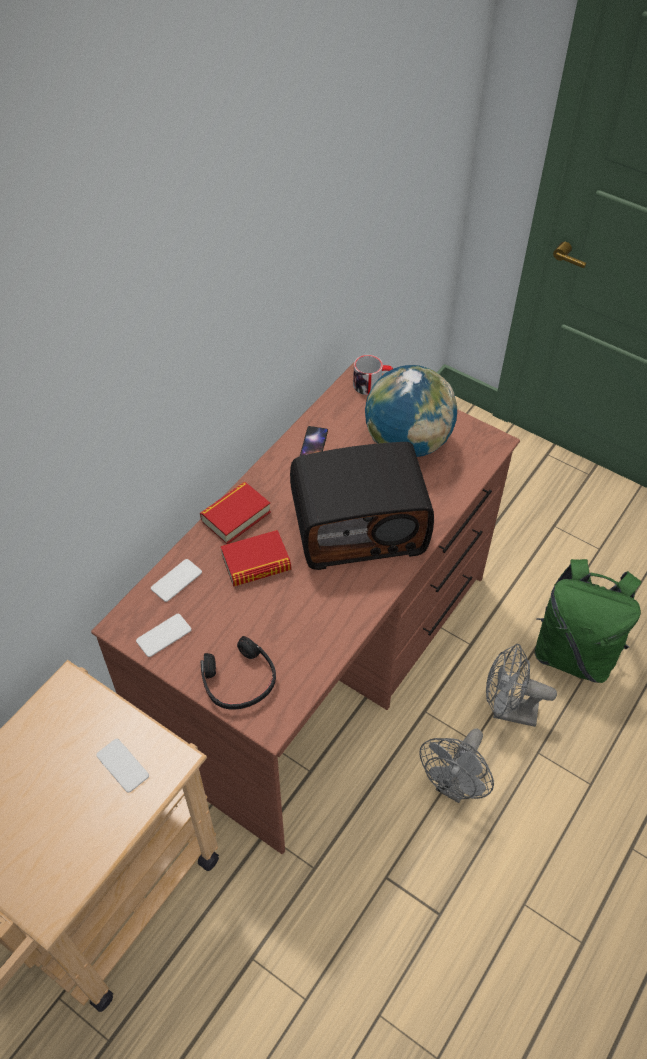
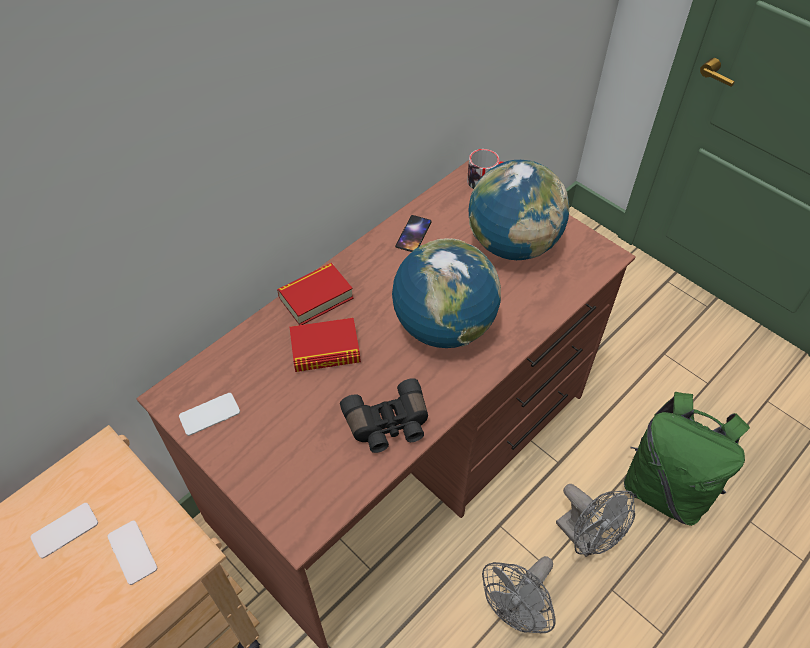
camera: 10 degrees right, 0 degrees up
phone [151,559,202,602] -> phone moved to [30,503,98,558]
black headphones [201,636,276,710] -> none
radio [290,442,434,570] -> globe [392,238,501,348]
grey fan [486,644,557,727] -> grey fan turned 150 degrees counterclockwise [556,484,635,557]
none -> black binoculars [340,378,428,453]

